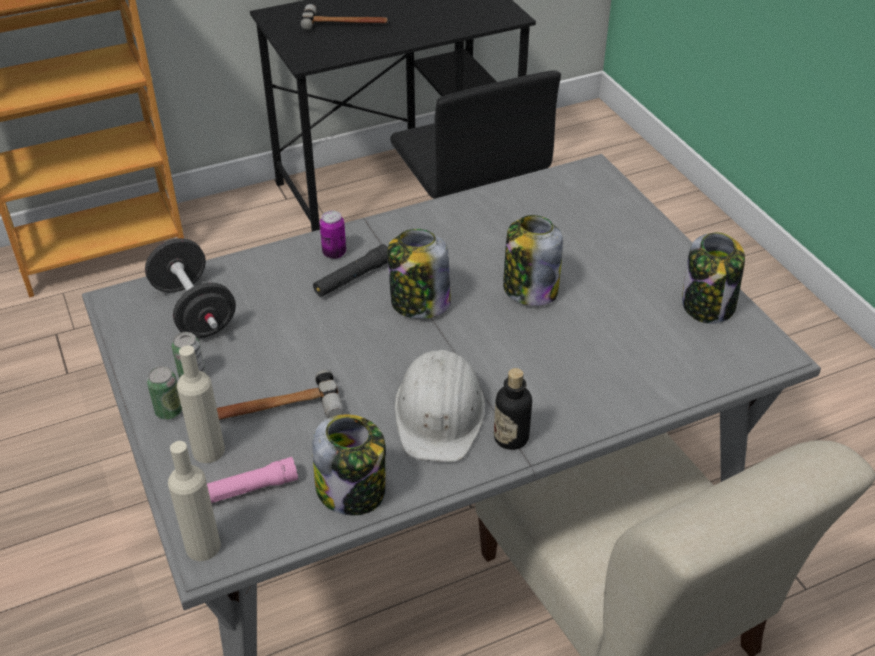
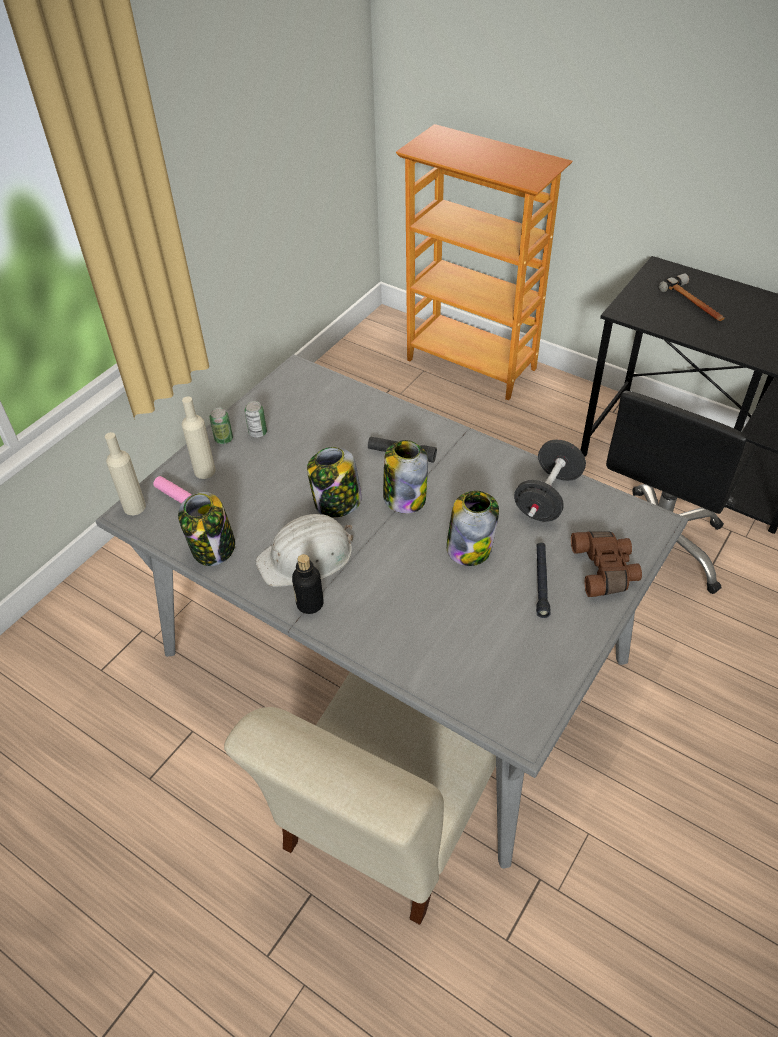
camera: 60 degrees right, 5 degrees up
black dumbbell [145,238,236,338] -> black dumbbell moved to [514,440,586,522]
hammer [217,370,344,420] -> none
can [320,211,346,259] -> none
jar [682,232,745,324] -> jar moved to [307,447,362,518]
none -> black flashlight [536,543,551,618]
none -> brown binoculars [571,532,642,597]

